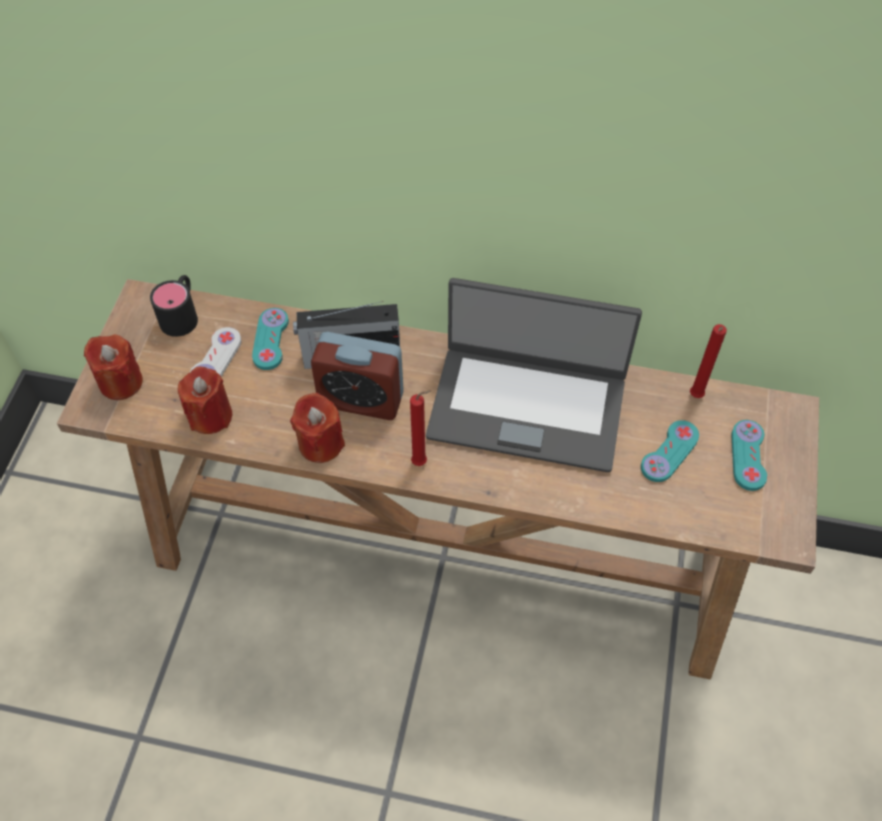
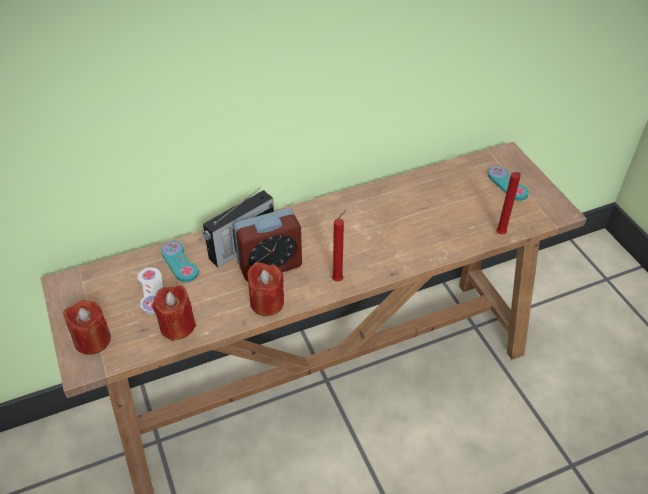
camera: 35 degrees left, 10 degrees down
black mug [150,275,198,337] -> none
laptop [426,278,642,472] -> none
turquoise game controller [641,420,699,482] -> none
red candle [690,324,727,398] -> red candle moved to [496,172,521,235]

